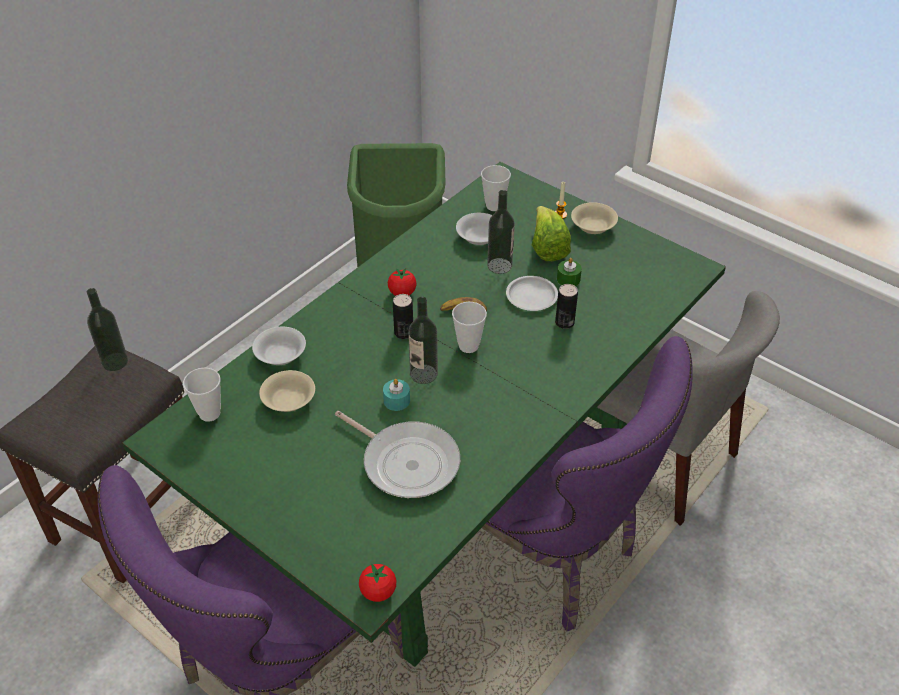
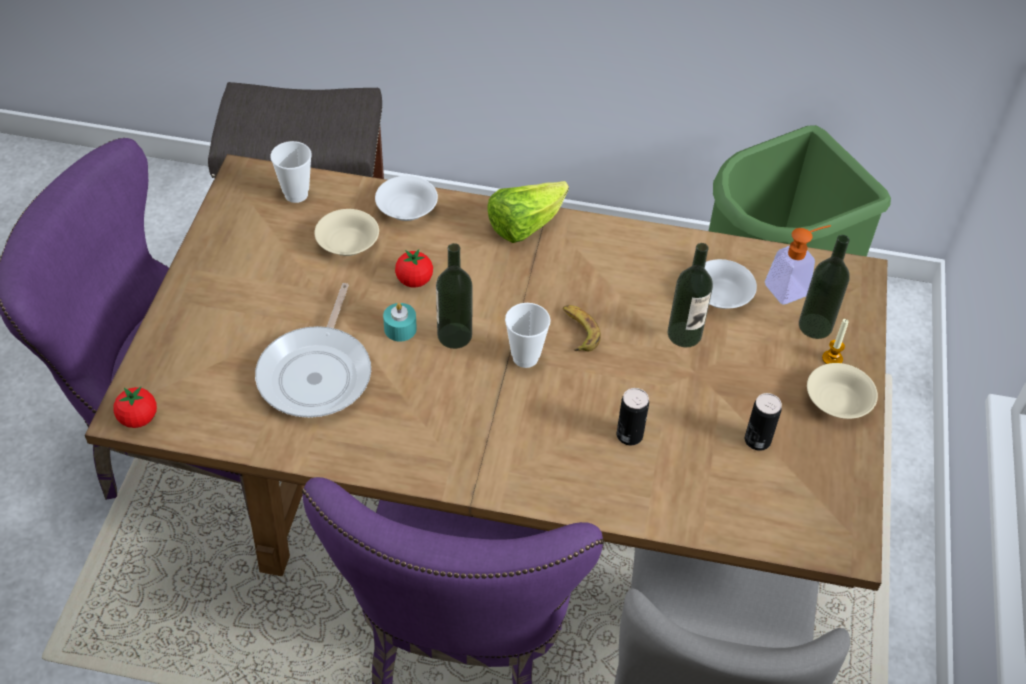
camera: 60 degrees right, 5 degrees up
bottle [87,288,128,371] -> bottle moved to [799,235,850,339]
green dining table [122,162,726,667] -> brown dining table [85,154,887,591]
tomato [388,268,416,296] -> tomato moved to [395,249,433,288]
can [393,294,413,339] -> can moved to [745,393,782,451]
cup [481,165,511,211] -> soap dispenser [765,225,831,305]
white plate [506,276,558,311] -> none
lettuce [532,206,571,261] -> lettuce moved to [488,181,569,243]
green candle [557,258,582,286] -> none

